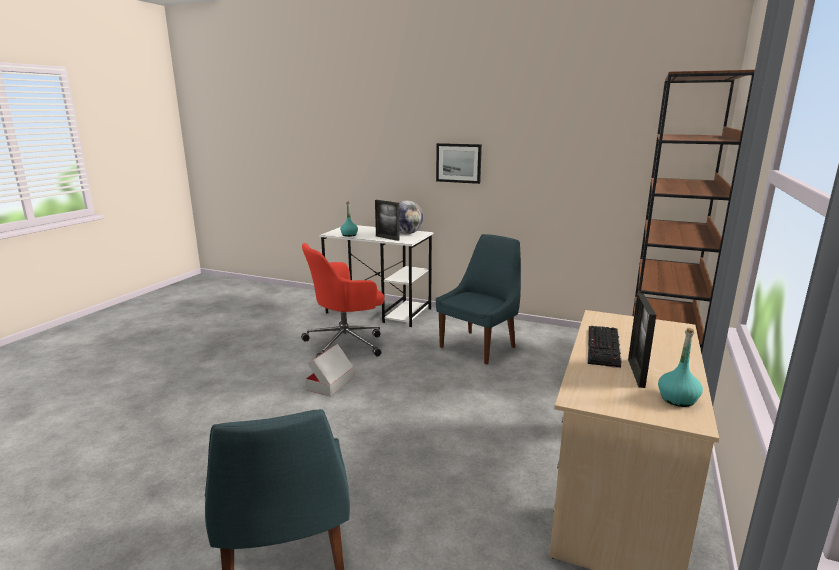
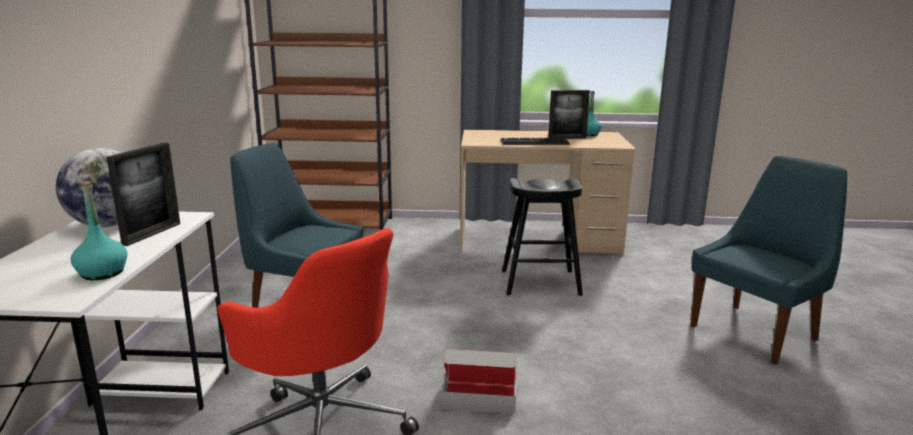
camera: 110 degrees left, 0 degrees up
picture [436,143,482,184] -> none
none -> black stool [502,178,583,296]

